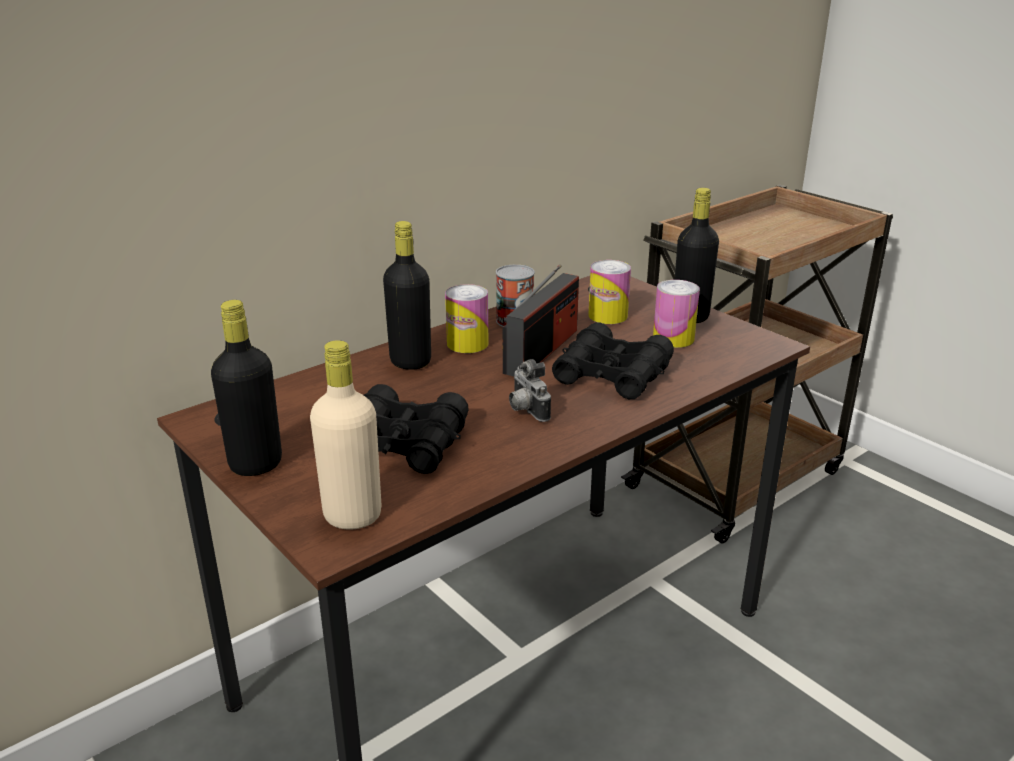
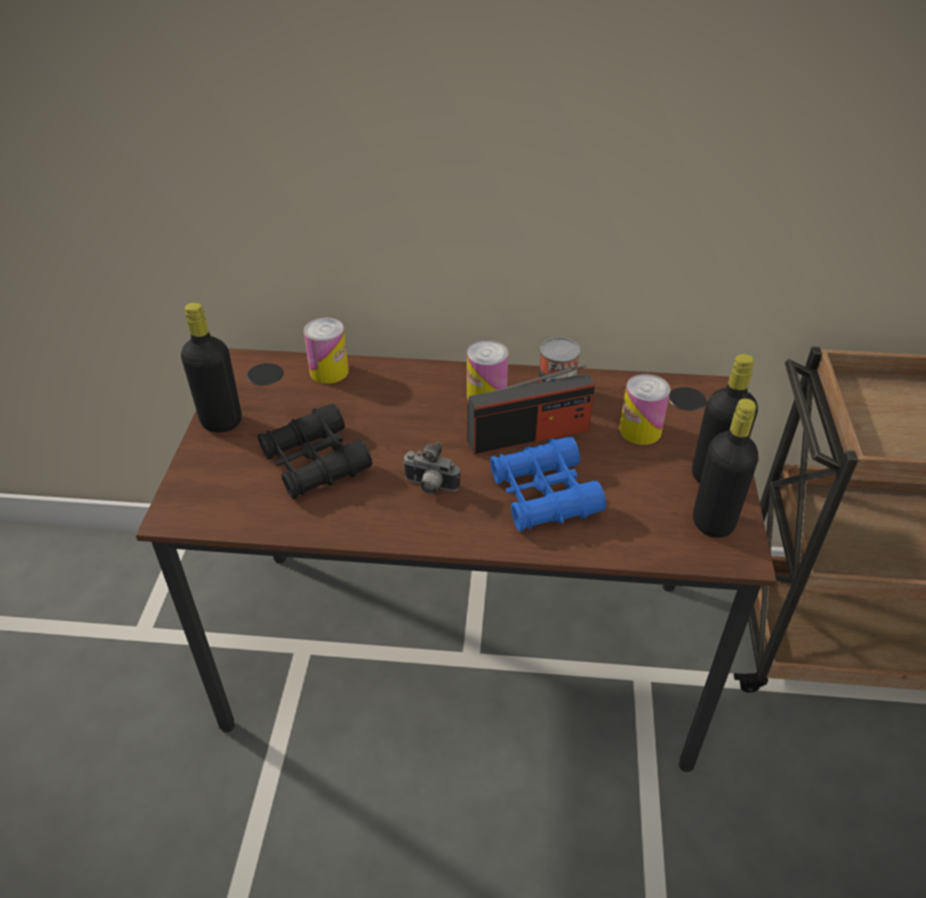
camera: 45 degrees right, 15 degrees up
beige bottle [310,340,381,530] -> none
black bottle [383,221,431,370] -> black bottle moved to [693,398,759,538]
camera [509,359,551,422] -> camera turned 90 degrees counterclockwise [402,442,460,494]
black binoculars [552,322,674,399] -> blue binoculars [490,437,606,531]
can [653,280,700,348] -> can moved to [303,318,349,384]

